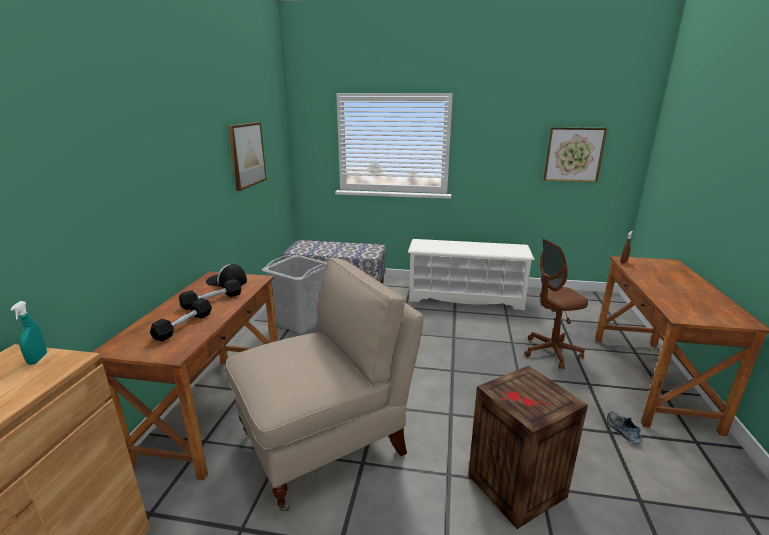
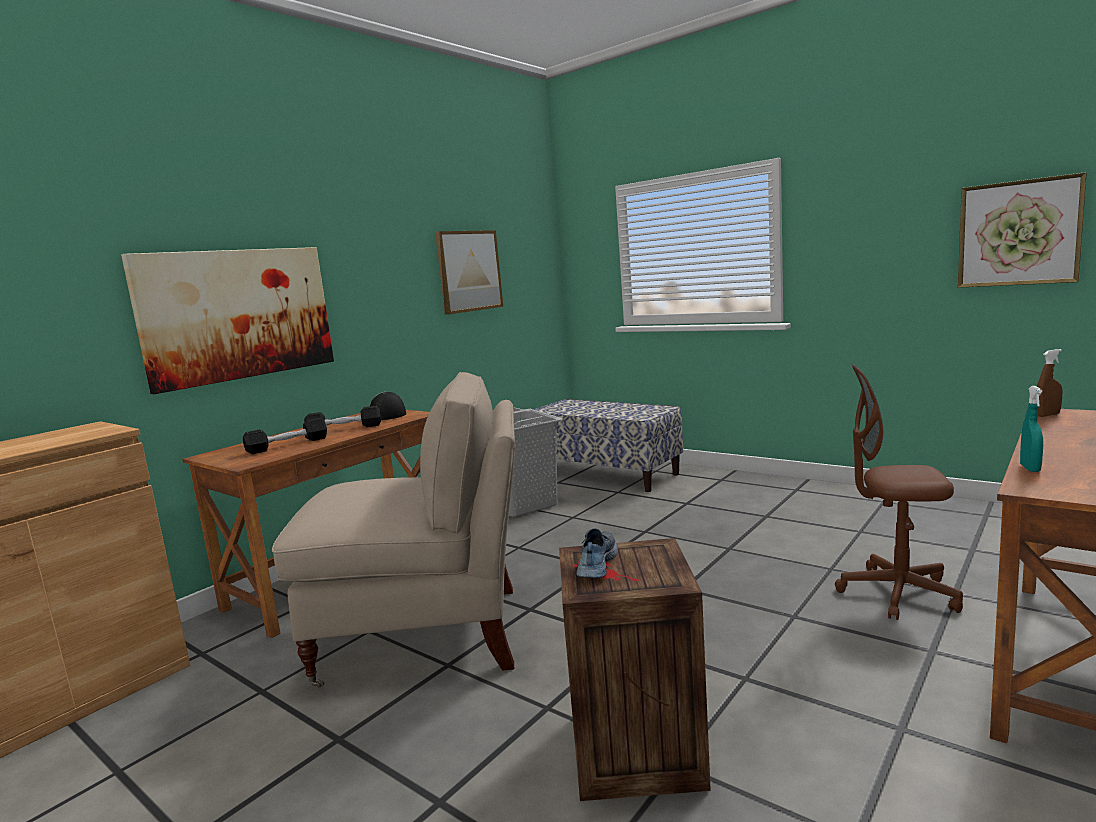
camera: 30 degrees right, 10 degrees down
turquoise spray bottle [10,301,47,365] -> turquoise spray bottle moved to [1020,386,1043,472]
white shoe rack [408,239,535,310] -> none
shoe [607,411,643,444] -> shoe moved to [576,528,618,578]
none -> picture [121,247,334,394]

